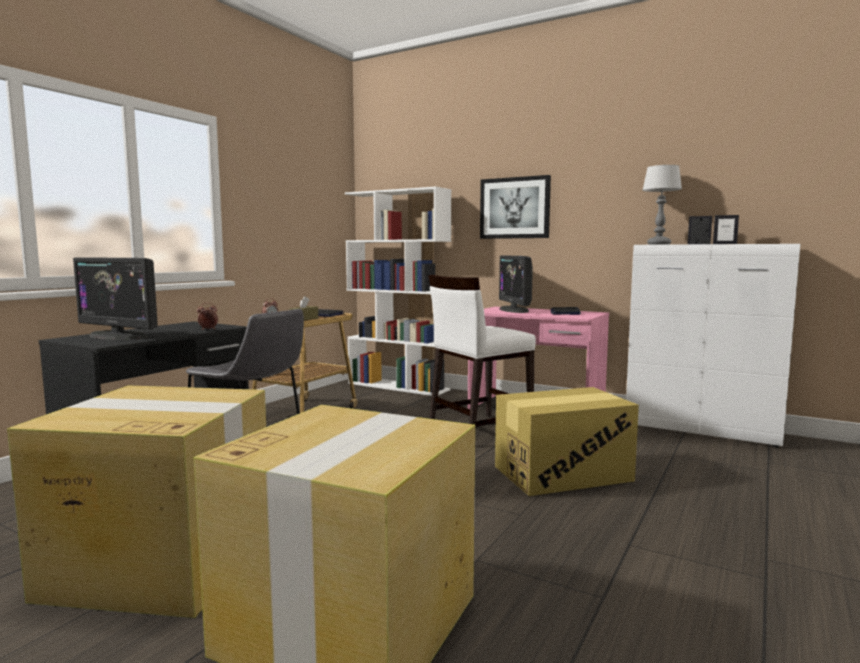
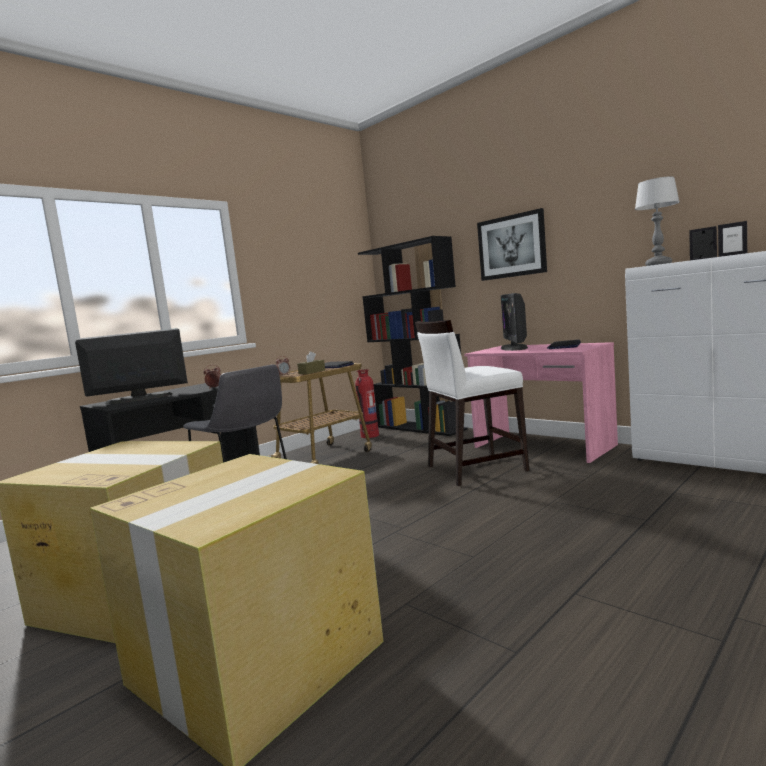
camera: 15 degrees right, 0 degrees up
monitor [73,257,158,340] -> monitor turned 120 degrees clockwise [75,328,188,404]
white bookcase [345,187,451,396] -> black bookcase [358,236,468,436]
cardboard box [495,387,639,496] -> none
none -> fire extinguisher [355,369,379,438]

